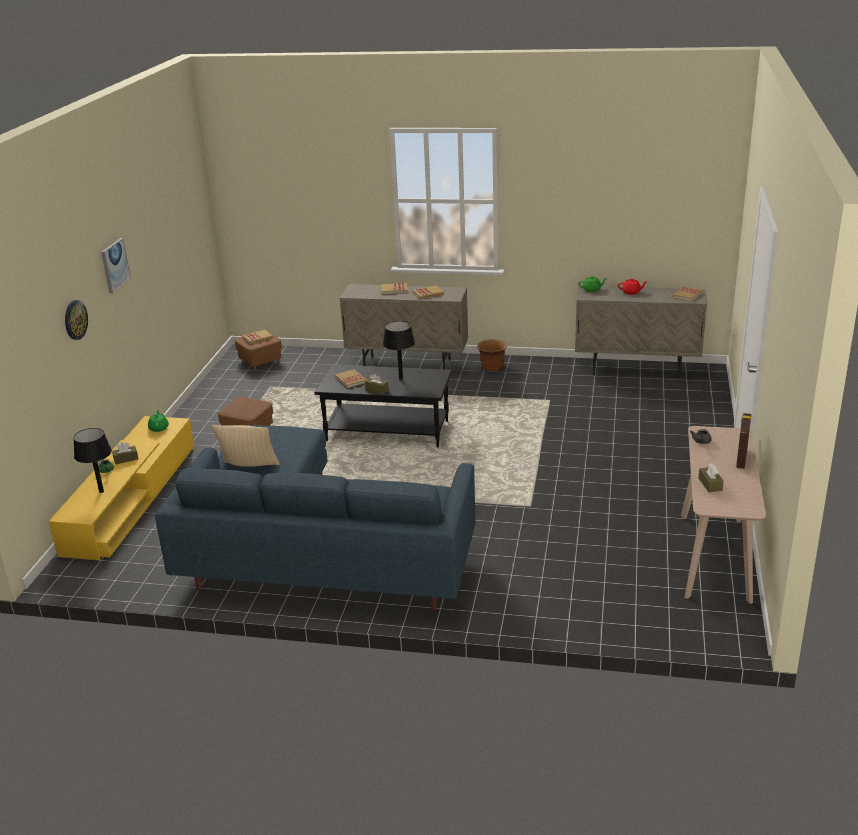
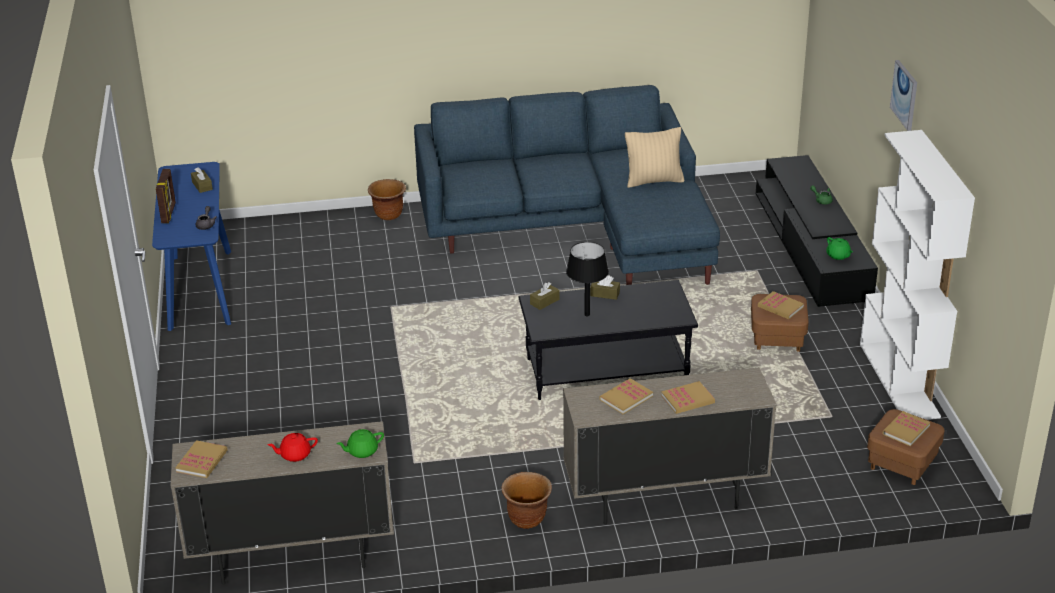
camera: 160 degrees right, 5 degrees up
yellow tv stand [48,416,194,560] -> black tv stand [756,155,878,307]
wall clock [65,300,88,340] -> none
black table lamp [73,428,112,493] -> none
brown tissue box [112,442,138,464] -> brown tissue box moved to [530,282,560,310]
book [335,369,367,388] -> book moved to [758,291,804,319]
beige console table [681,426,766,604] -> blue console table [152,162,231,331]
none -> brown planter [368,179,406,220]
none -> white bookcase [860,130,975,420]

